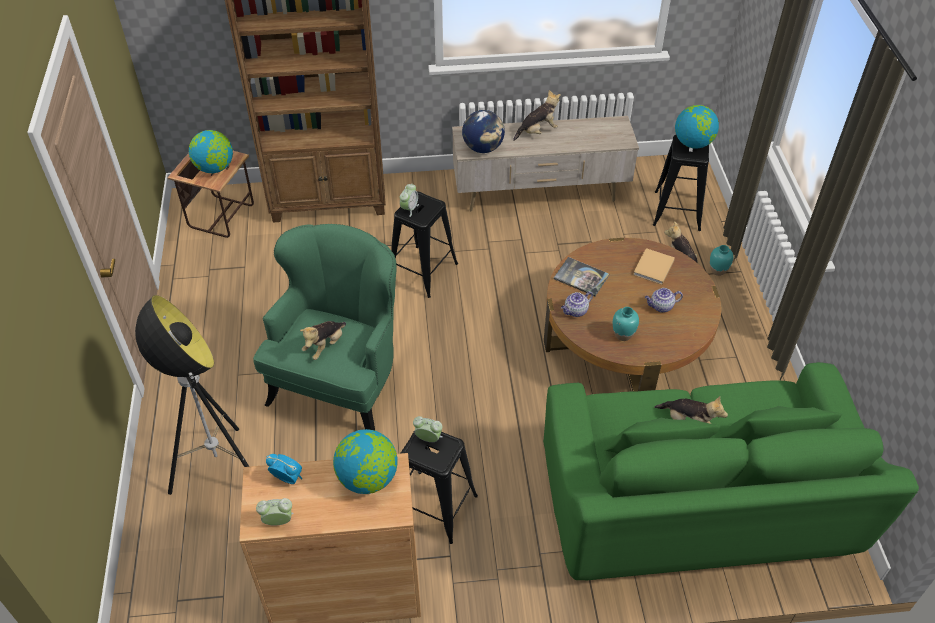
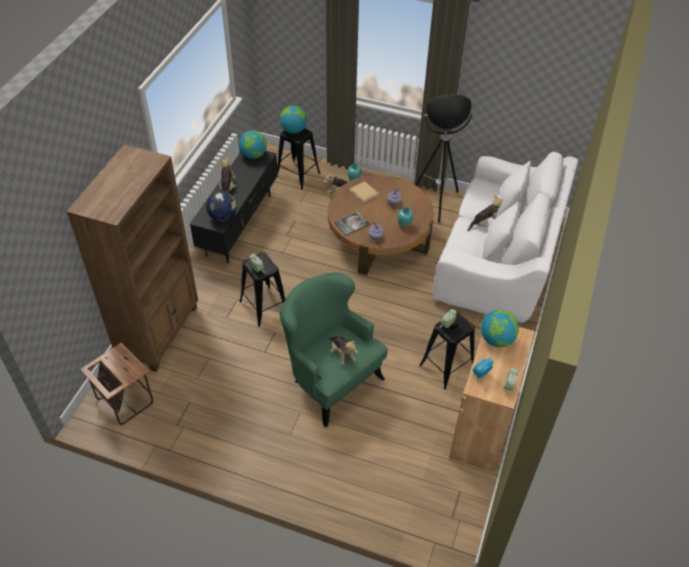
camera: 65 degrees left, 0 degrees up
floor lamp [135,295,250,495] -> floor lamp moved to [415,94,472,223]
globe [189,130,233,173] -> globe moved to [239,130,267,159]
beige tv stand [452,116,639,211] -> black tv stand [189,151,278,264]
green sofa [543,362,919,580] -> white sofa [433,152,578,323]

